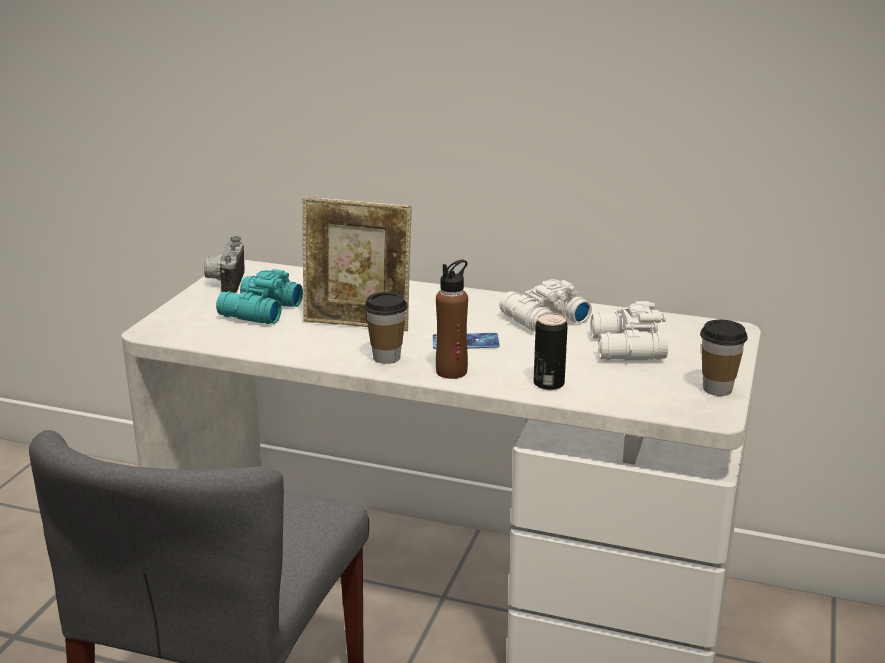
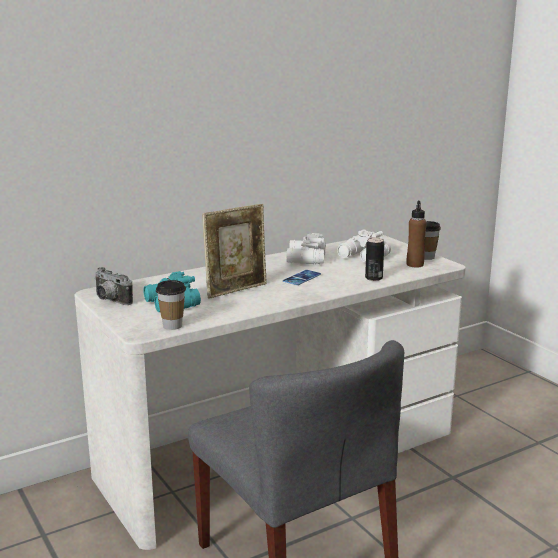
camera: 50 degrees left, 5 degrees down
cup [364,292,408,364] -> cup moved to [156,280,186,330]
brown bottle [436,259,468,379] -> brown bottle moved to [406,201,427,267]

